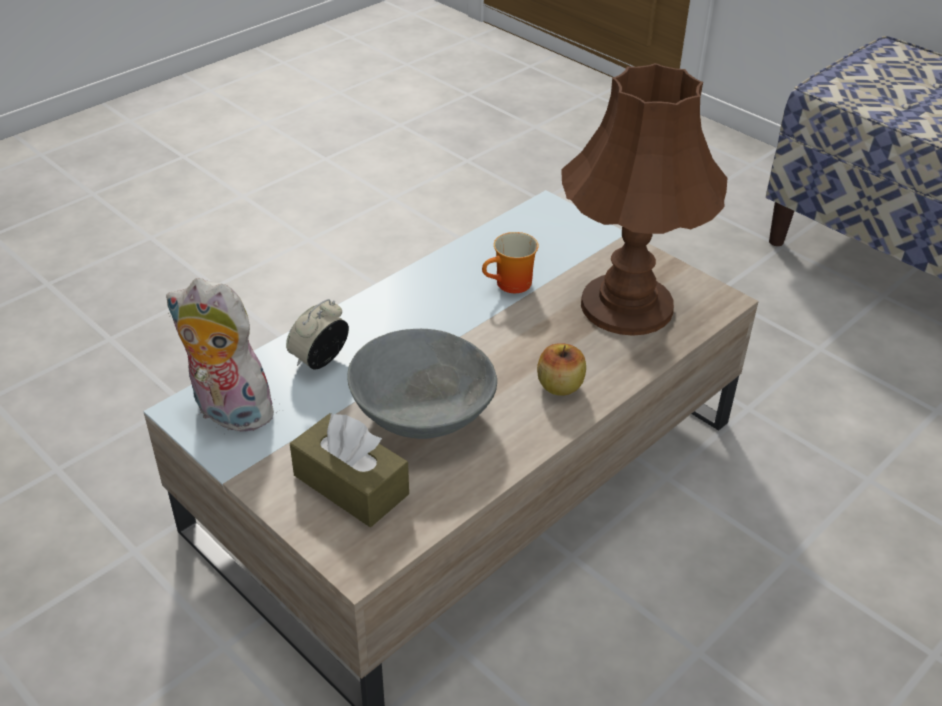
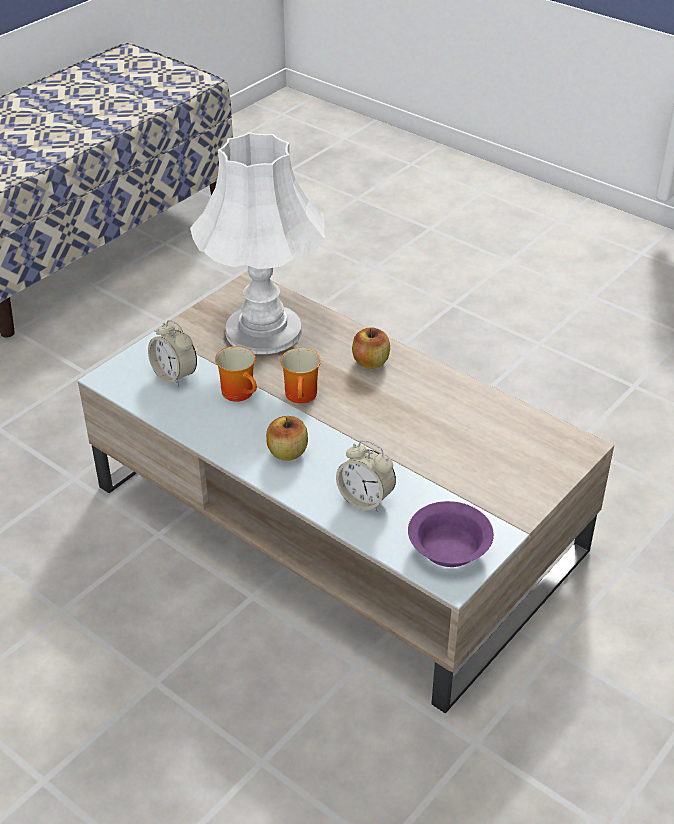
camera: 95 degrees left, 0 degrees up
plush toy [166,278,280,432] -> purple bowl [408,501,494,567]
brown tissue box [290,413,409,527] -> none
grey bowl [347,329,497,439] -> none
brown table lamp [561,63,727,336] -> white table lamp [190,132,325,354]
none -> alarm clock [148,320,197,387]
none -> apple [266,416,308,461]
none -> mug [280,348,321,404]

